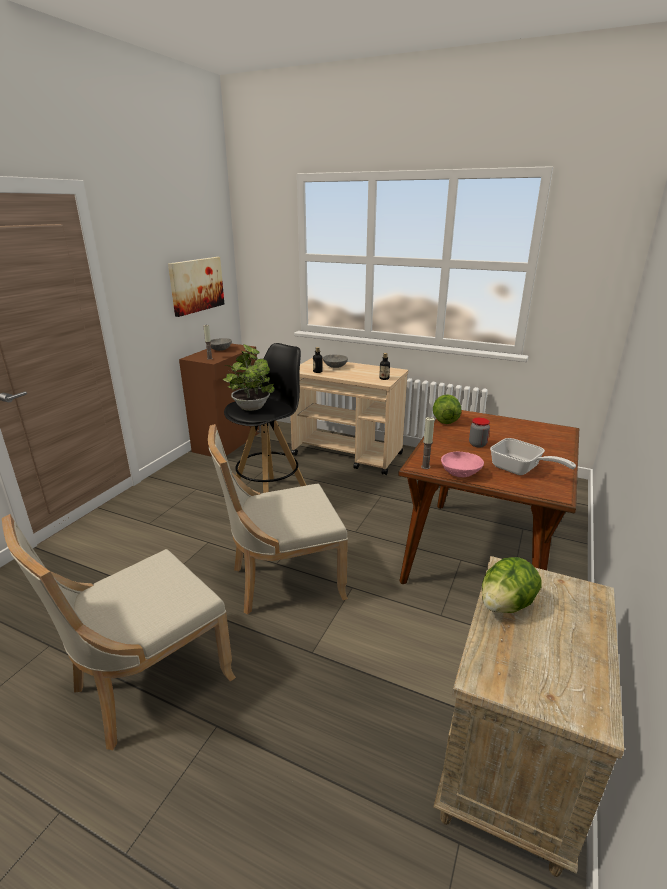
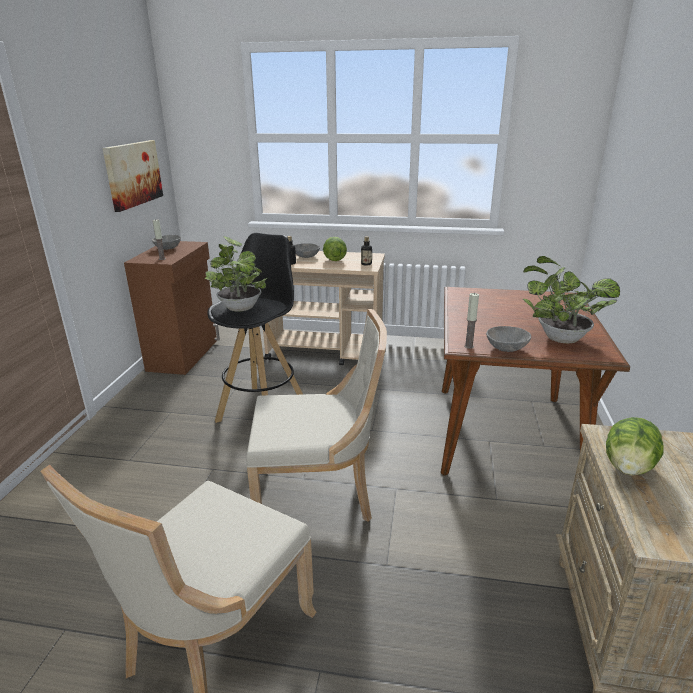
camera: 15 degrees left, 0 degrees up
beige chair [208,424,348,615] -> beige chair turned 150 degrees counterclockwise [246,309,387,522]
lettuce [433,394,462,424] -> lettuce moved to [323,237,347,261]
pink bowl [441,452,484,477] -> grey bowl [486,326,531,352]
jar [469,418,490,447] -> none
frying pan [490,438,576,475] -> potted plant [523,256,620,343]

